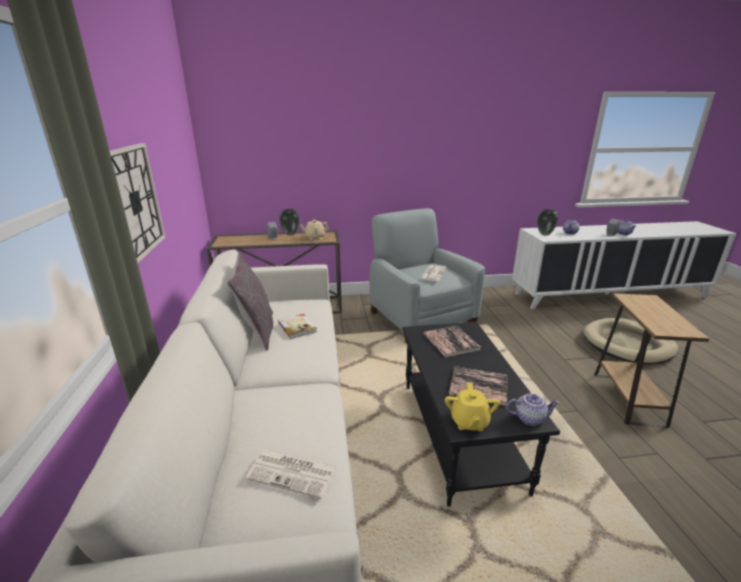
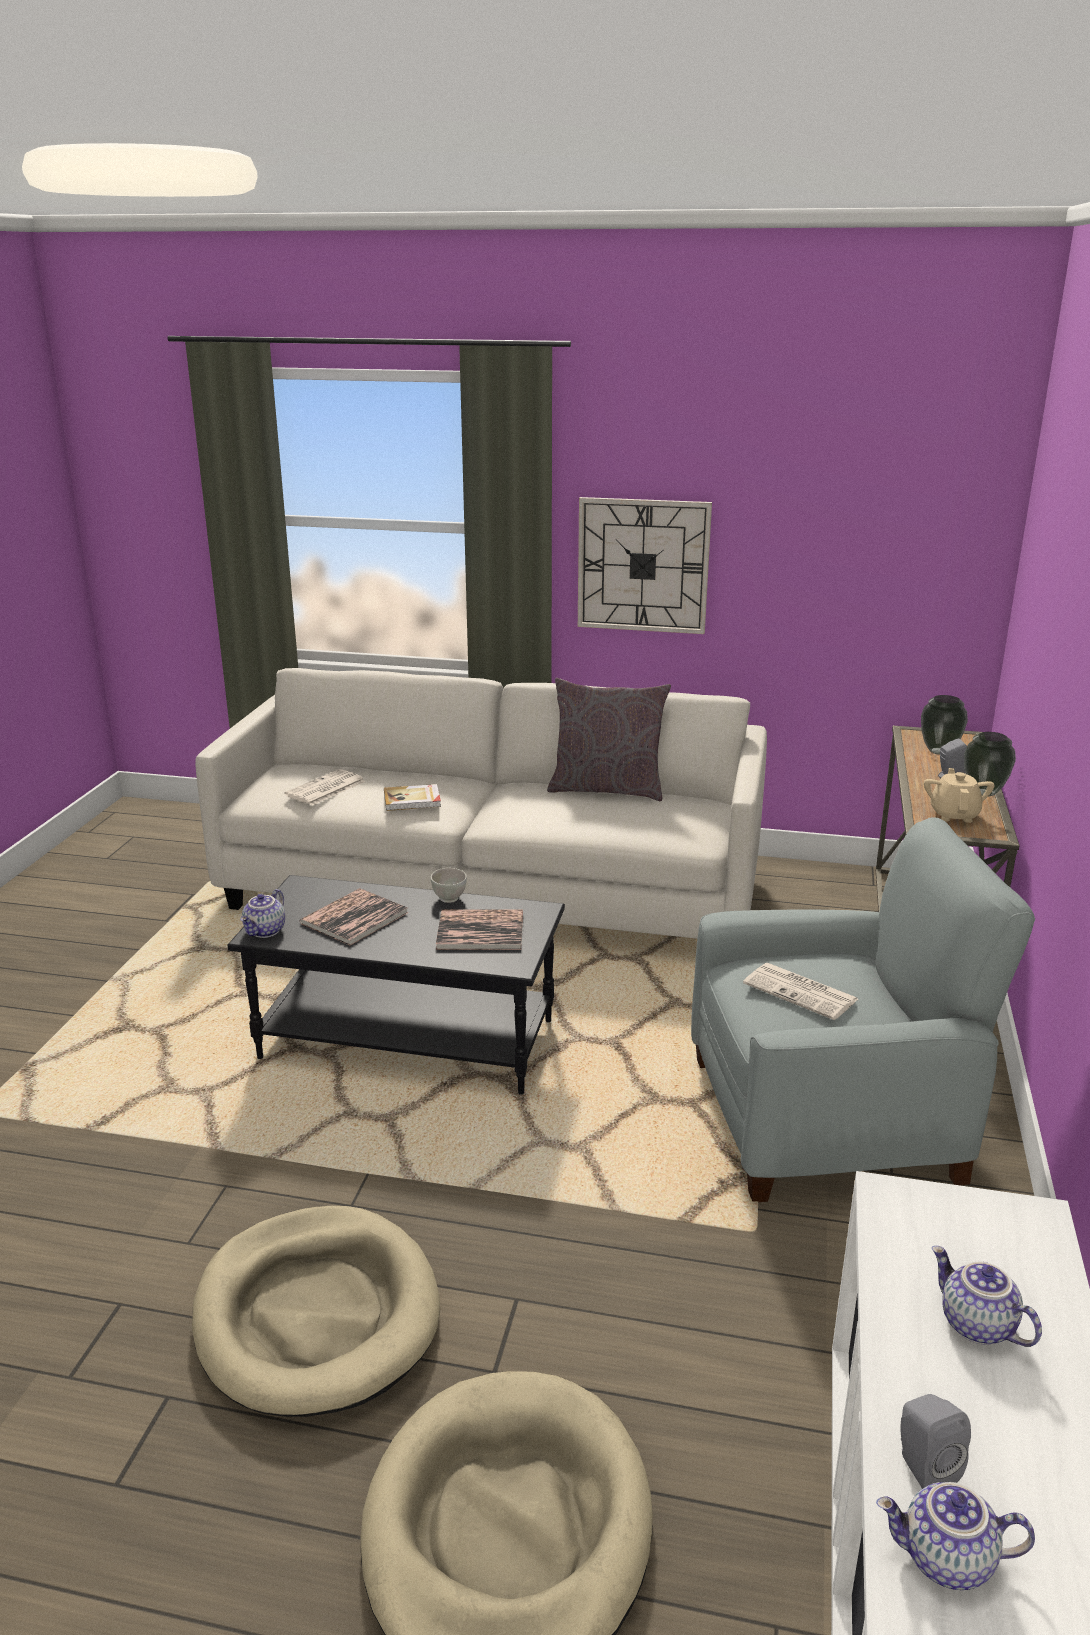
camera: 110 degrees right, 0 degrees up
book [278,314,317,339] -> book moved to [384,784,441,811]
yellow teapot [445,383,500,431] -> none
vase [537,209,558,236] -> vase moved to [921,695,968,755]
brown side table [594,293,710,428] -> beige dog bed [192,1206,440,1417]
none -> white bowl [431,868,467,903]

